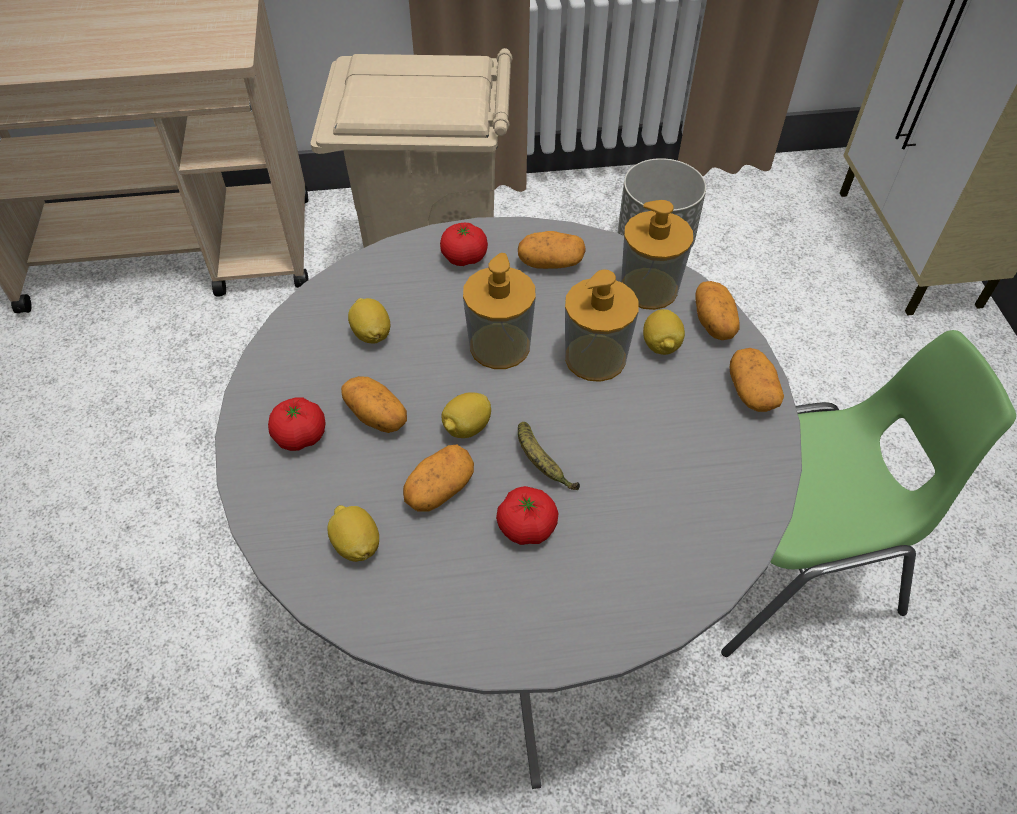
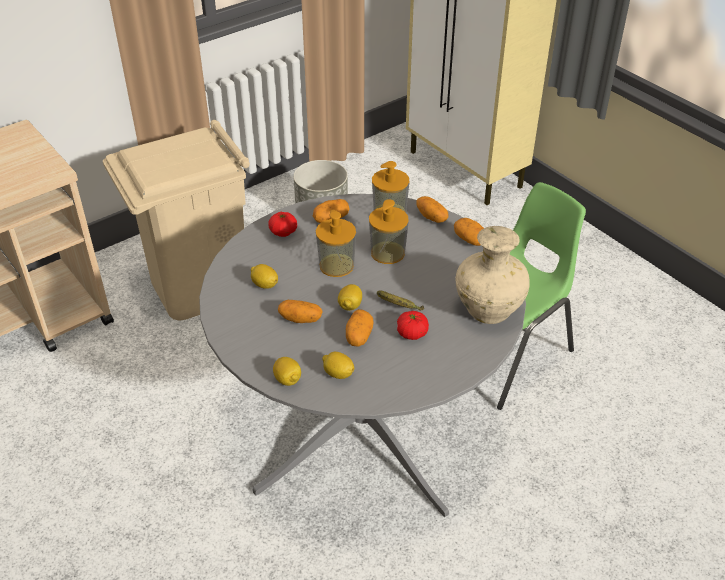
camera: 30 degrees left, 10 degrees down
tomato [268,397,326,451] -> none
lemon [643,309,685,355] -> lemon moved to [273,357,301,386]
none -> beige vase [455,226,530,324]

